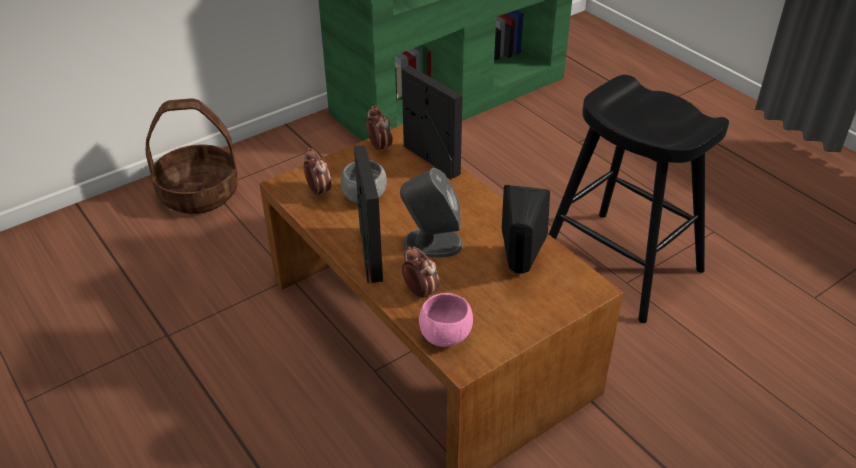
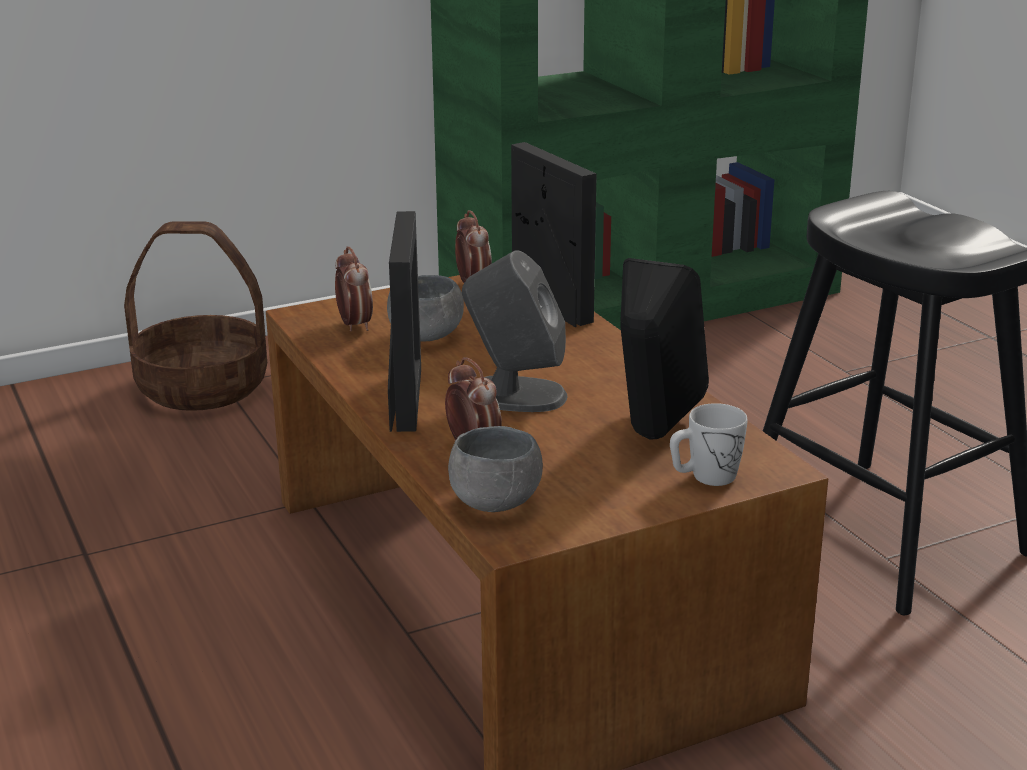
camera: 10 degrees right, 15 degrees down
pink bowl [419,293,473,347] -> grey bowl [448,426,543,512]
none -> white mug [670,403,748,486]

